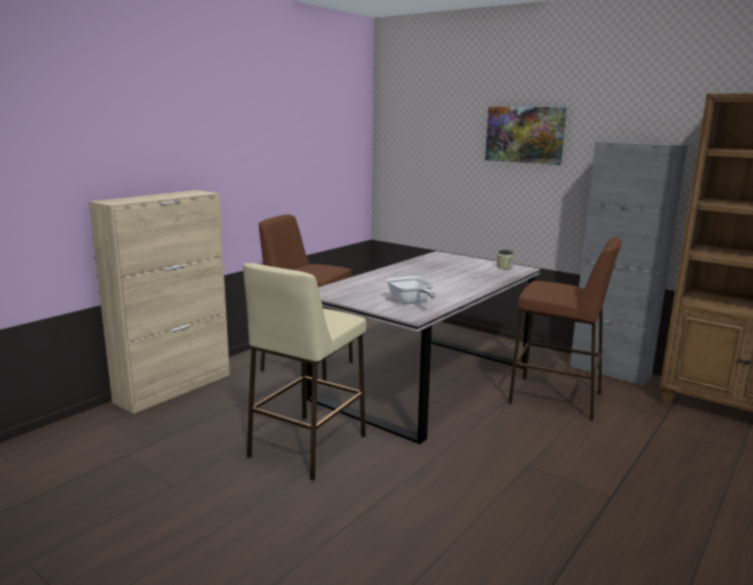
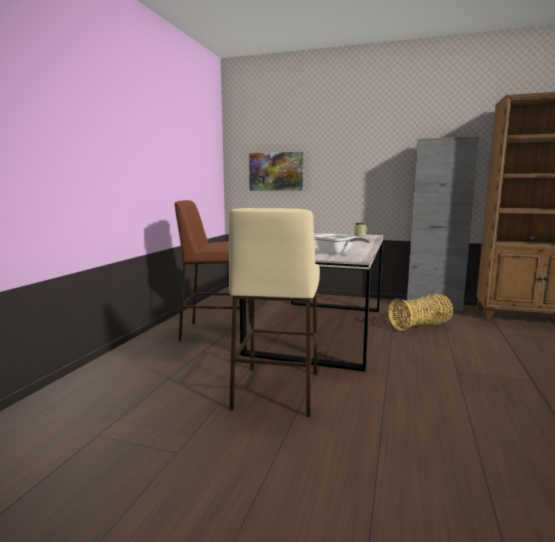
camera: 20 degrees left, 5 degrees down
beige cabinet [89,190,230,414] -> none
picture [485,107,567,165] -> picture moved to [249,152,303,191]
brown stool [508,237,621,421] -> basket [389,294,453,331]

